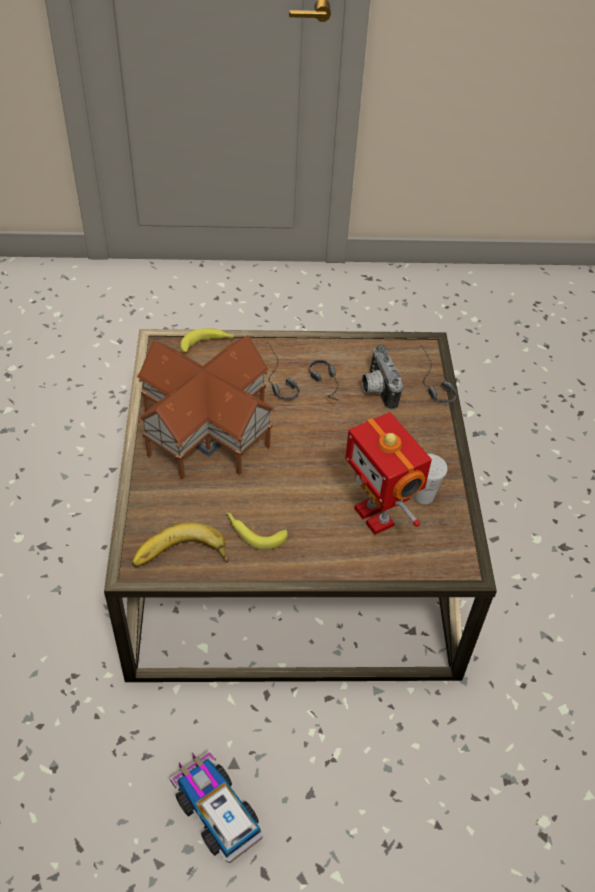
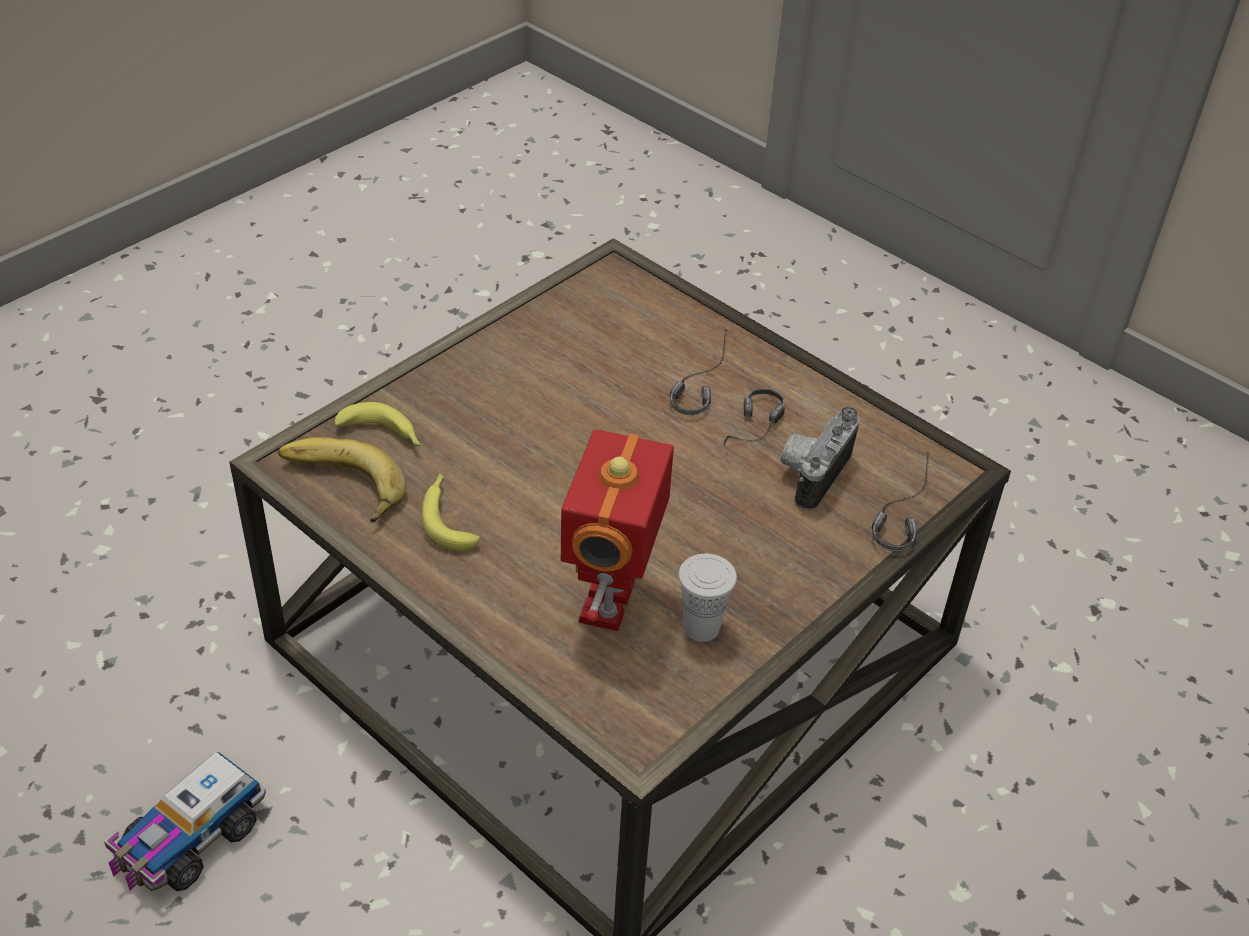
camera: 45 degrees right, 5 degrees down
toy house [137,335,276,479] -> none
toy truck [170,751,263,863] -> toy truck turned 150 degrees counterclockwise [104,752,266,891]
banana [180,328,235,353] -> banana moved to [334,402,421,447]

